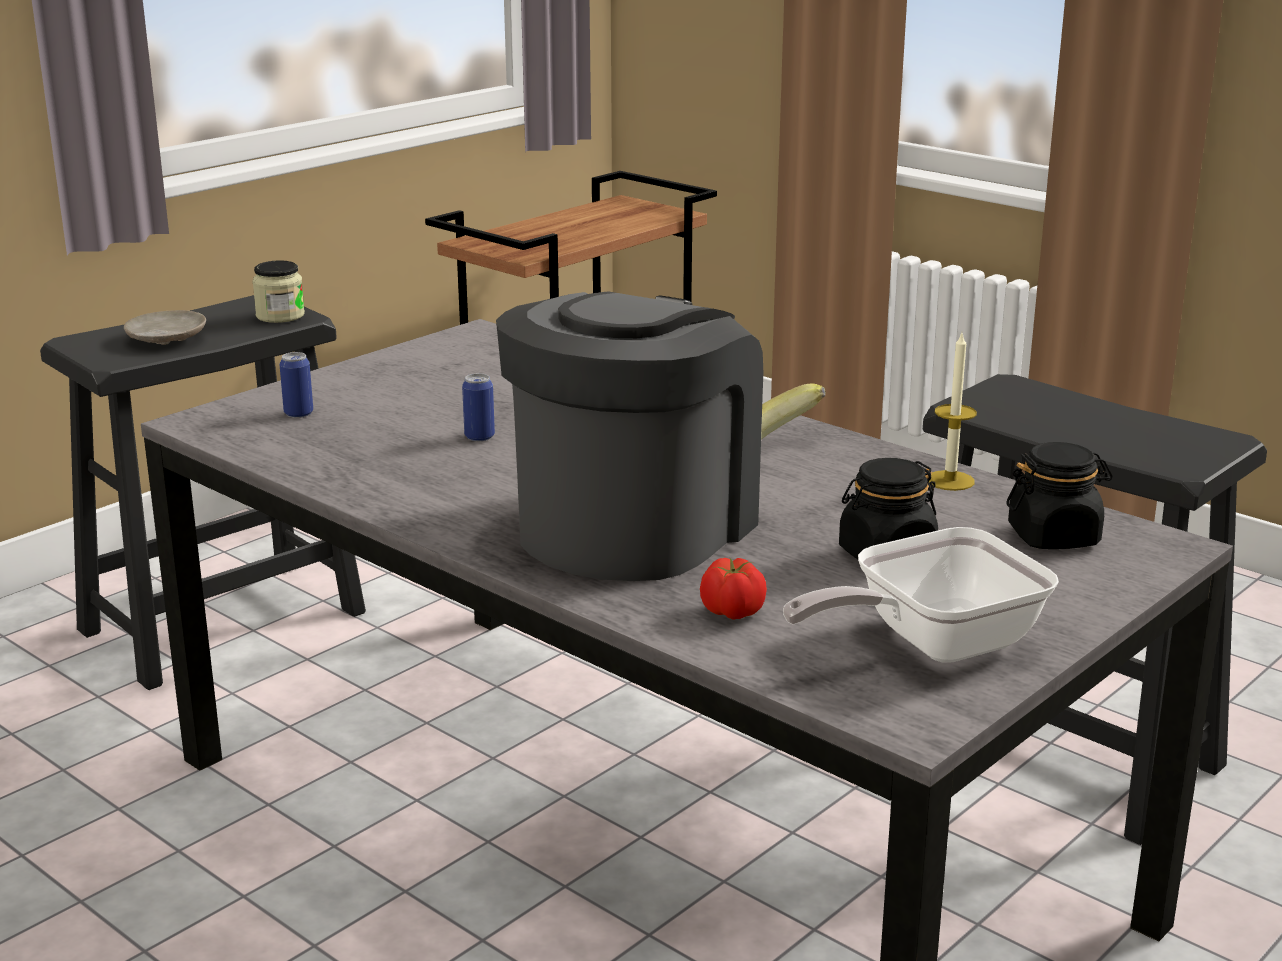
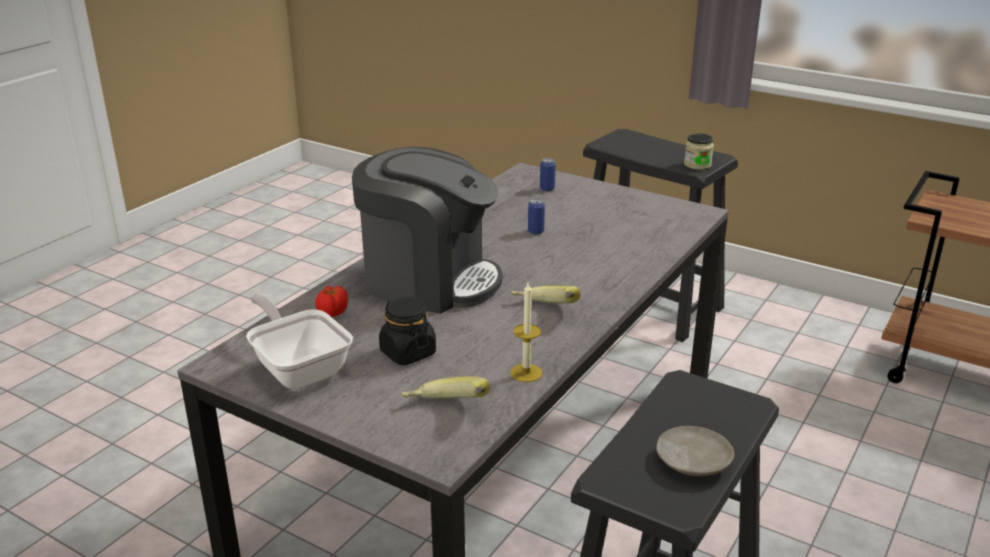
camera: 80 degrees right, 5 degrees up
beige plate [124,310,206,345] -> beige plate moved to [656,426,734,476]
black jar [1006,442,1113,549] -> banana [401,376,490,399]

